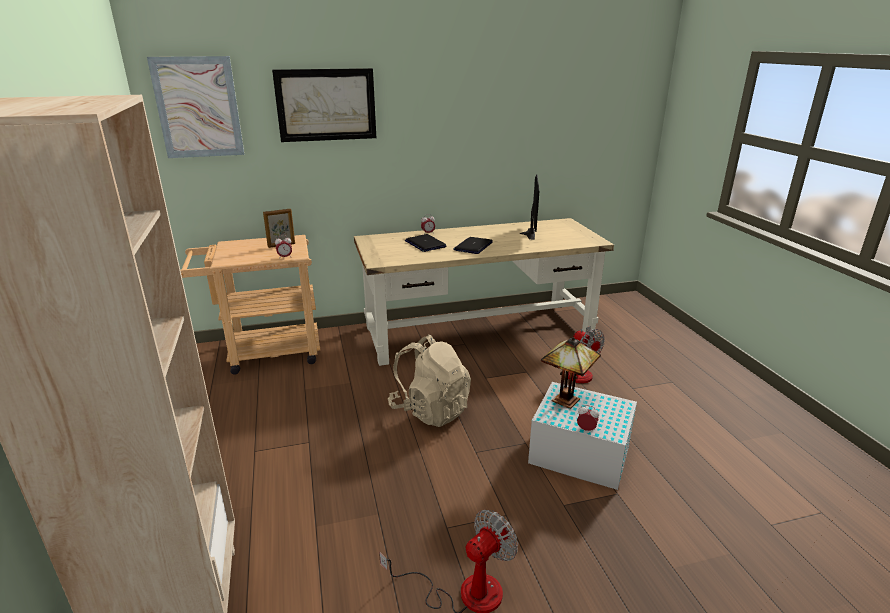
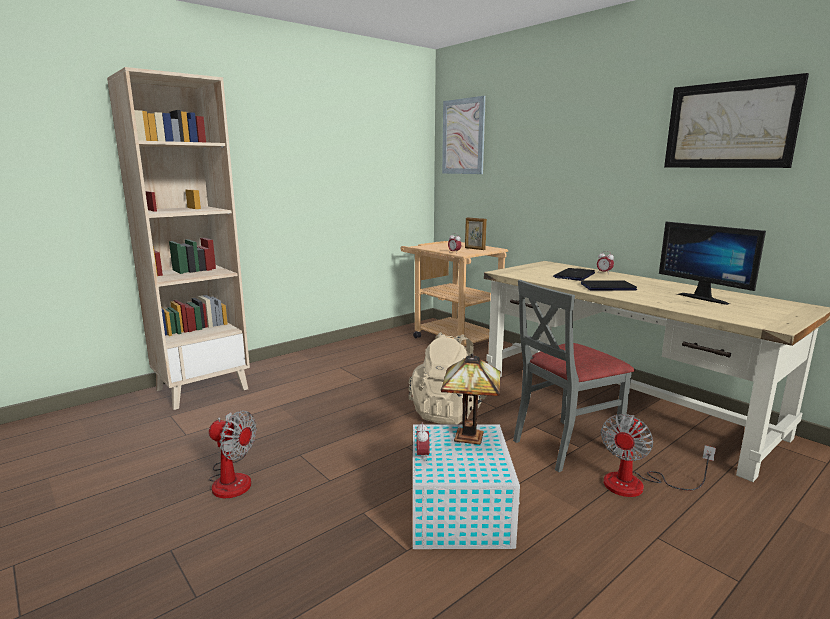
camera: 65 degrees right, 10 degrees down
picture [272,68,376,142] -> picture moved to [664,73,809,168]
monitor [520,174,539,240] -> monitor turned 75 degrees clockwise [659,222,766,305]
none -> grey chair [513,280,635,472]

